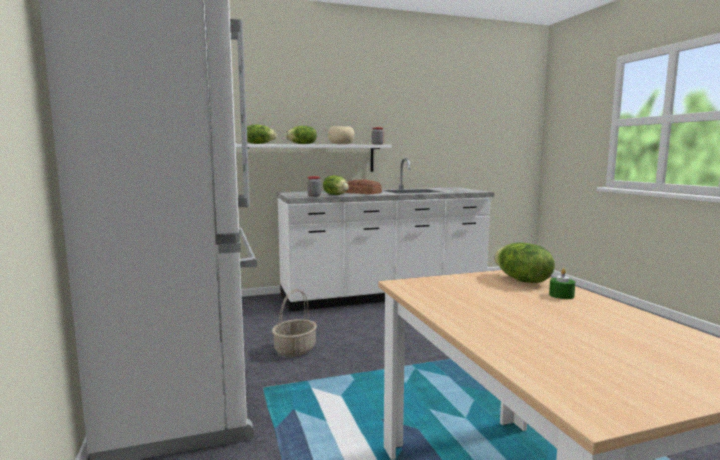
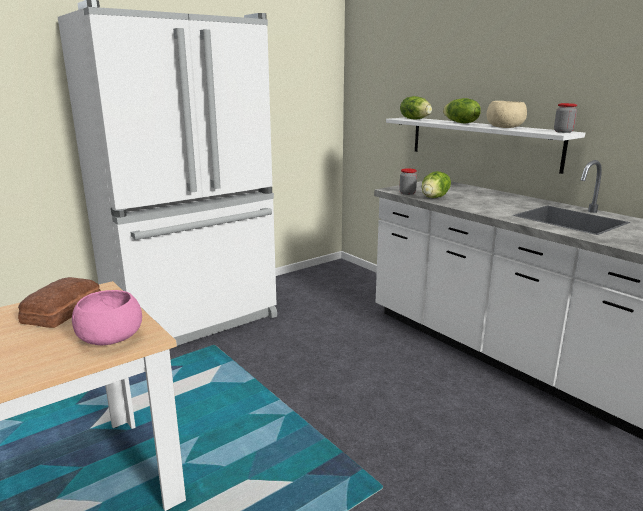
camera: 70 degrees right, 10 degrees up
basket [272,289,317,357] -> none
bread [345,179,382,194] -> bread moved to [18,277,101,328]
lettuce [494,242,555,283] -> pink bowl [72,290,142,345]
green candle [549,268,575,299] -> none

